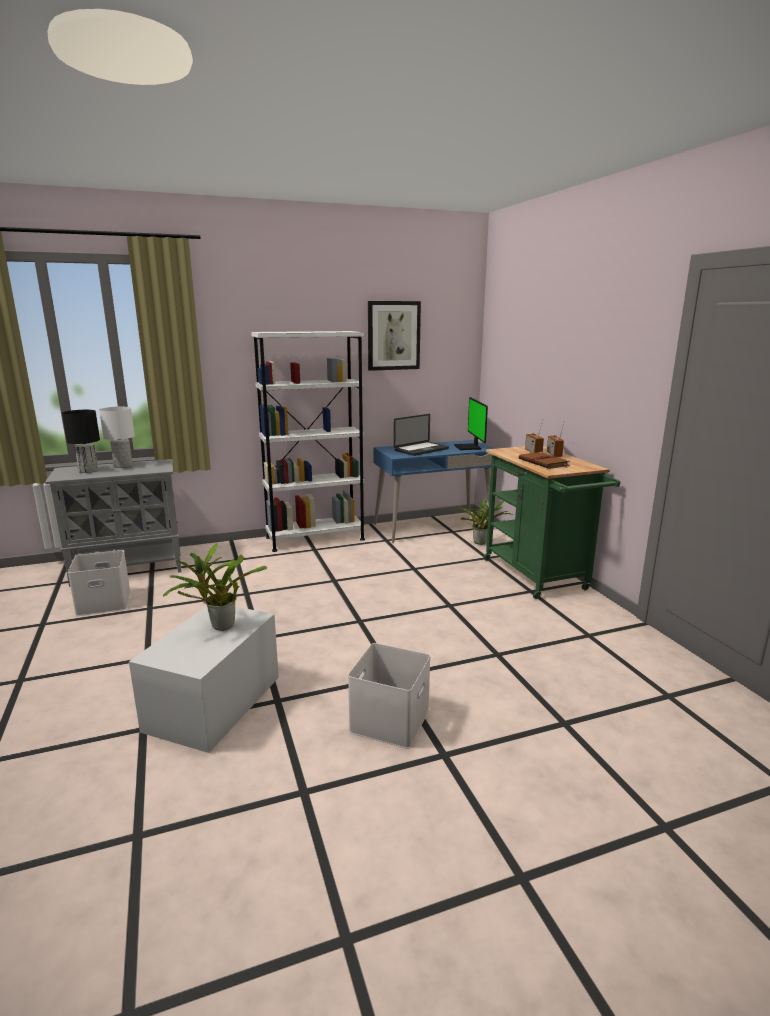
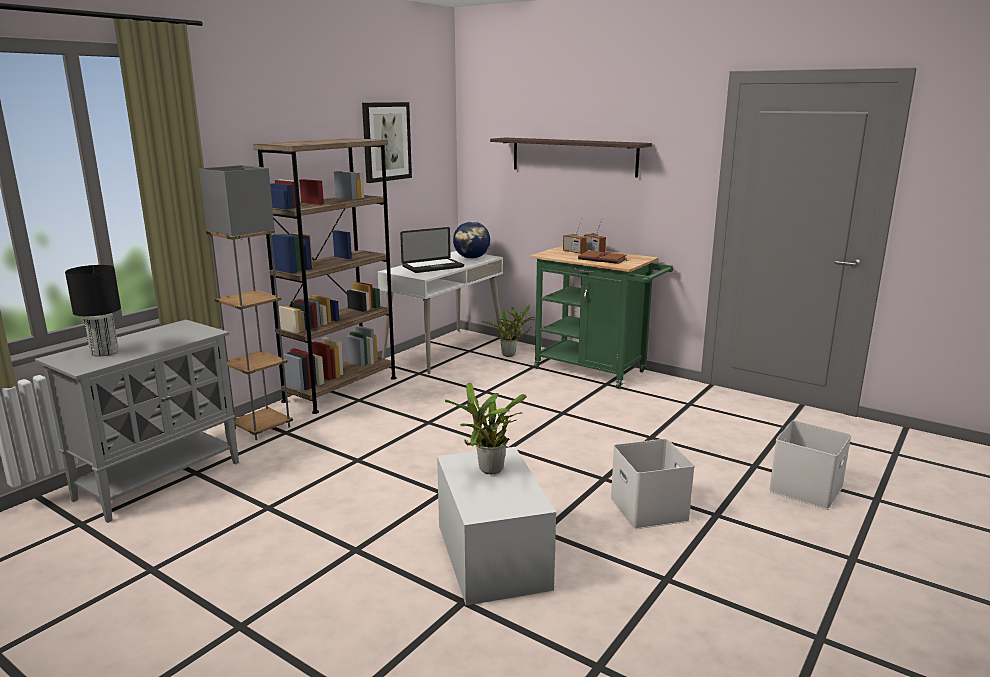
camera: 35 degrees left, 0 degrees up
white storage box [68,550,130,616] -> white storage box moved to [769,420,851,510]
white table lamp [99,407,135,468] -> none
white bookcase [251,331,365,552] -> brown bookcase [253,138,397,414]
blue desk [373,440,495,543] -> white desk [378,251,503,374]
laptop [394,414,449,456] -> laptop turned 45 degrees clockwise [400,227,464,273]
monitor [454,397,488,450] -> globe [453,221,490,259]
none -> grey floor lamp [199,165,293,440]
none -> shelf [490,138,652,178]

